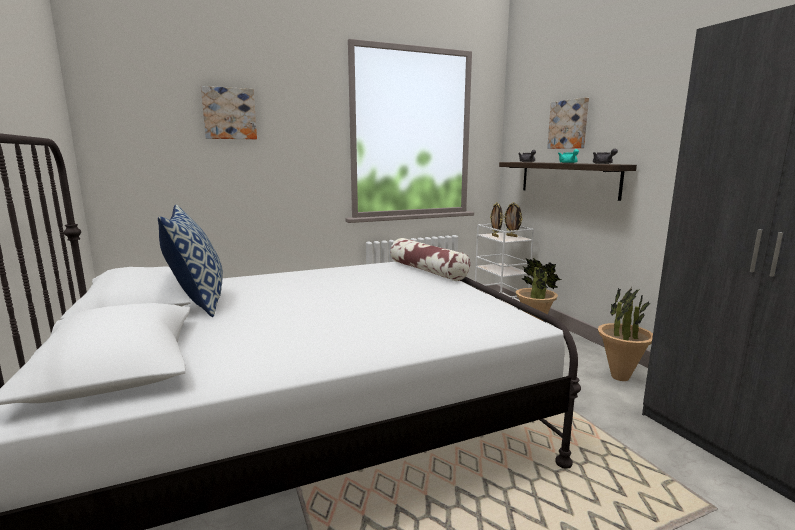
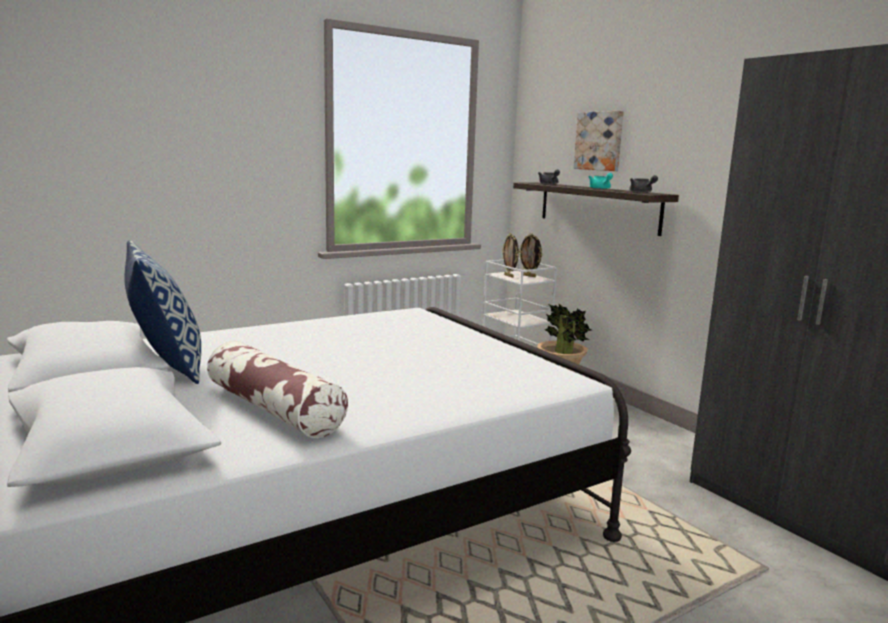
camera: 10 degrees left, 0 degrees up
picture [201,86,257,139] -> none
pillow [390,238,470,281] -> pillow moved to [207,341,348,438]
potted plant [598,287,653,381] -> none

